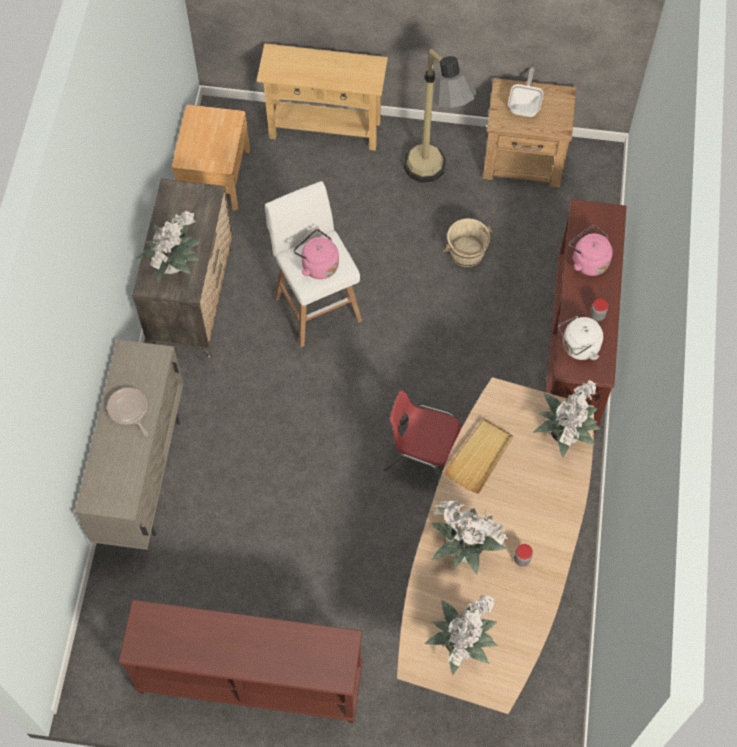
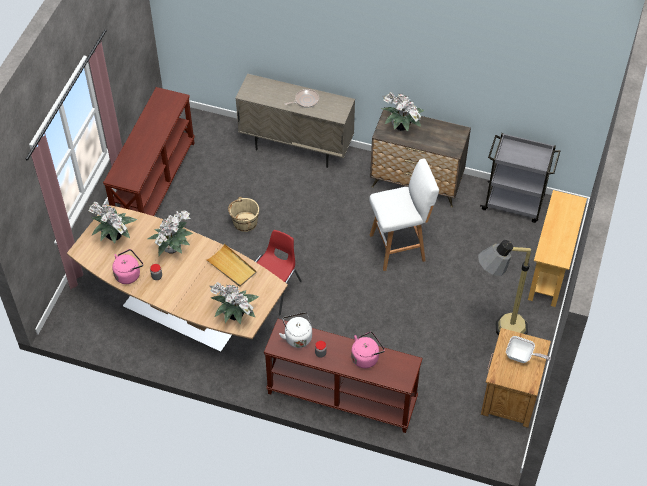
camera: 100 degrees right, 10 degrees down
brown nightstand [172,105,250,211] -> grey cart [480,133,560,223]
pink kettle [294,229,339,279] -> pink kettle moved to [112,249,143,284]
beige bucket [443,218,493,267] -> beige bucket moved to [228,197,259,232]

